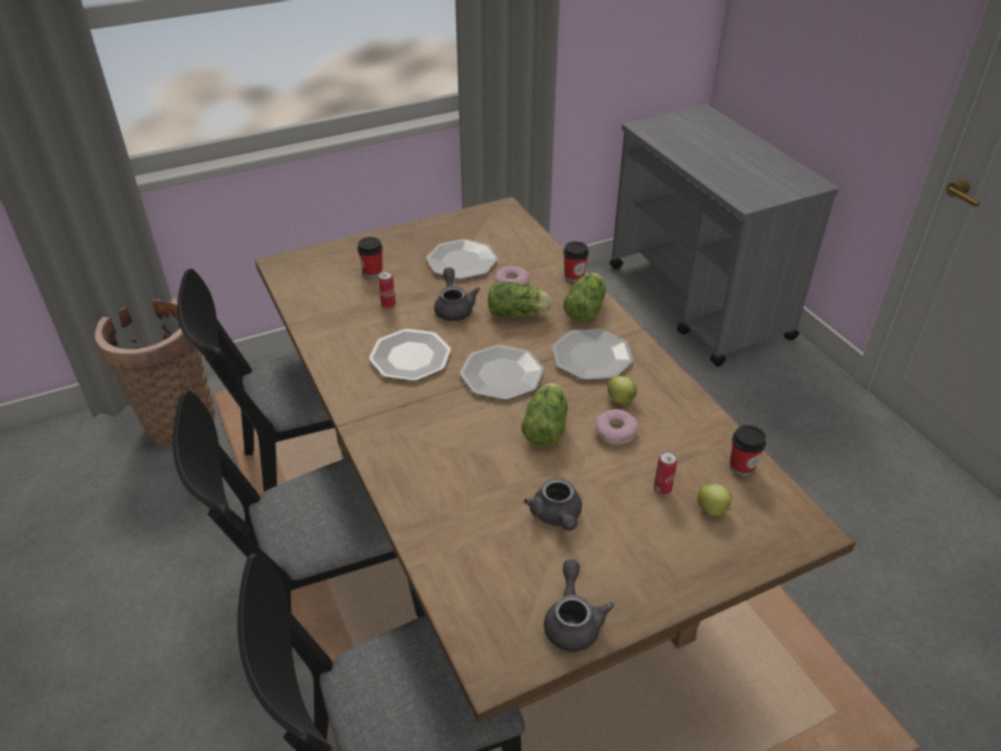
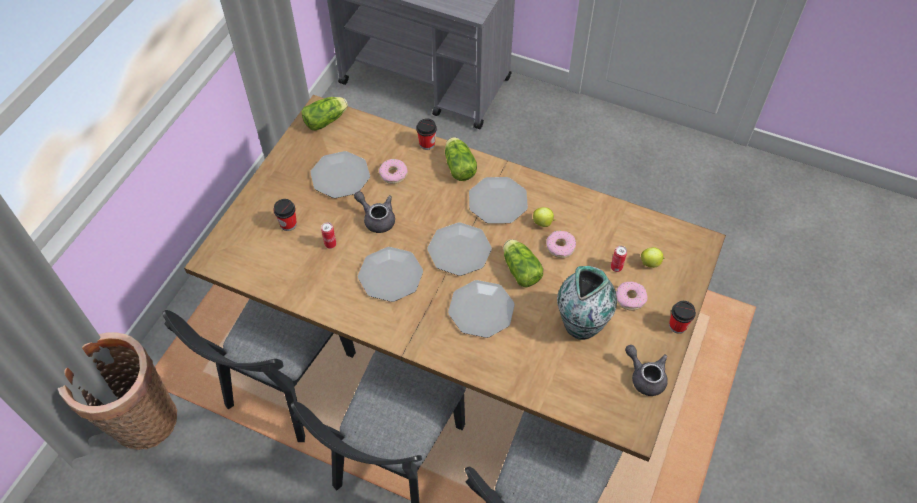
camera: 40 degrees left, 15 degrees up
lettuce [488,281,552,317] -> lettuce moved to [302,97,348,130]
grey teapot [524,478,582,531] -> vase [557,266,617,340]
cup [730,425,766,476] -> cup moved to [669,301,696,334]
none -> plate [448,280,515,338]
none -> donut [616,281,648,311]

